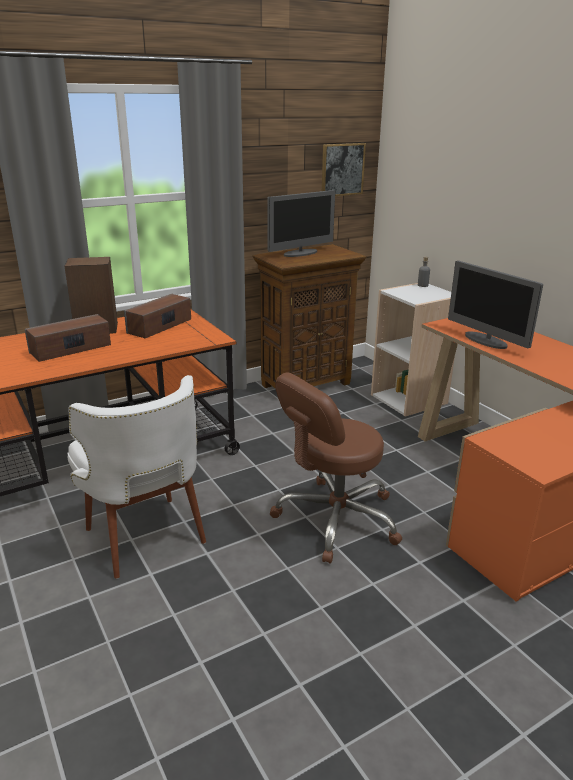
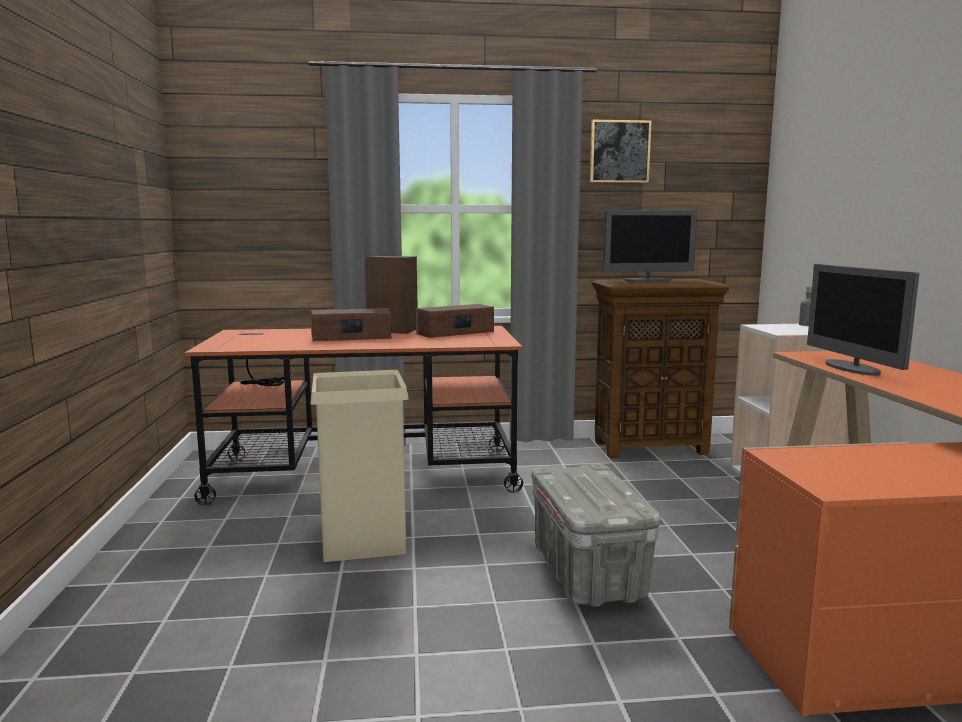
camera: 25 degrees right, 15 degrees down
white chair [67,375,206,579] -> beige trash can [310,370,409,562]
brown office chair [270,373,402,564] -> grey storage box [531,463,661,607]
picture [322,143,366,196] -> picture moved to [590,120,652,183]

